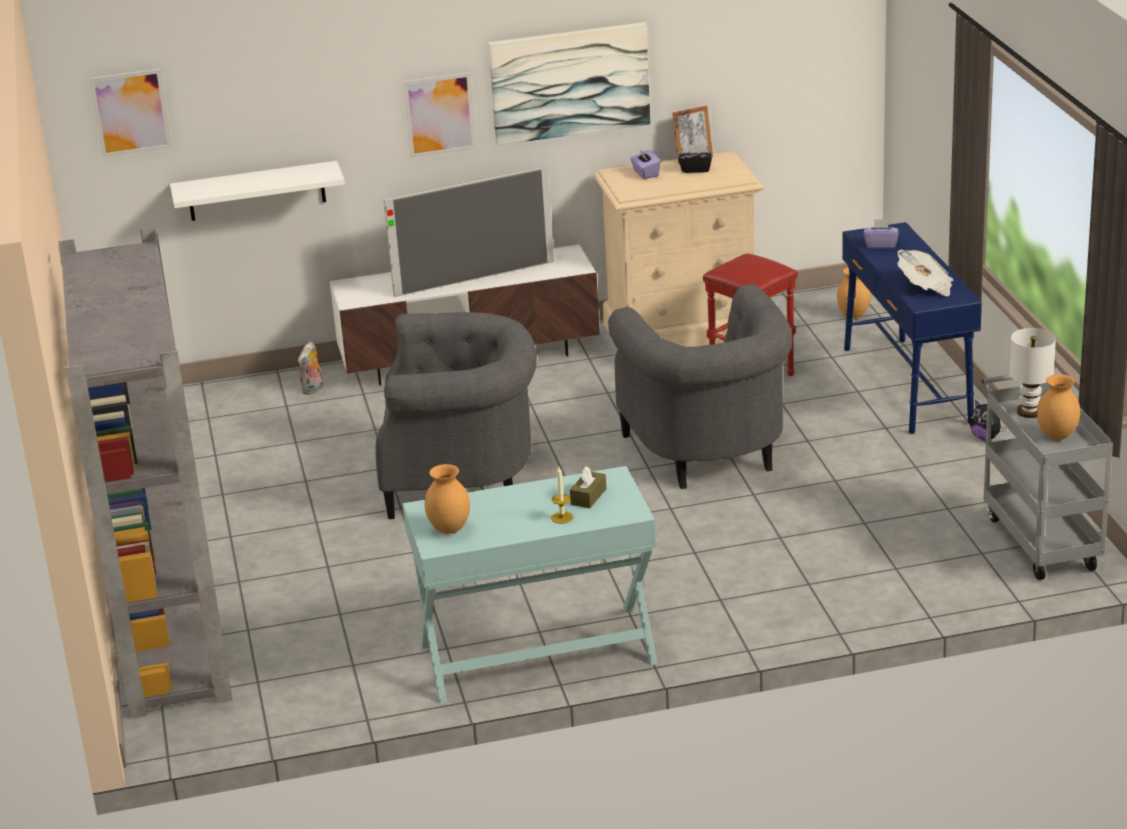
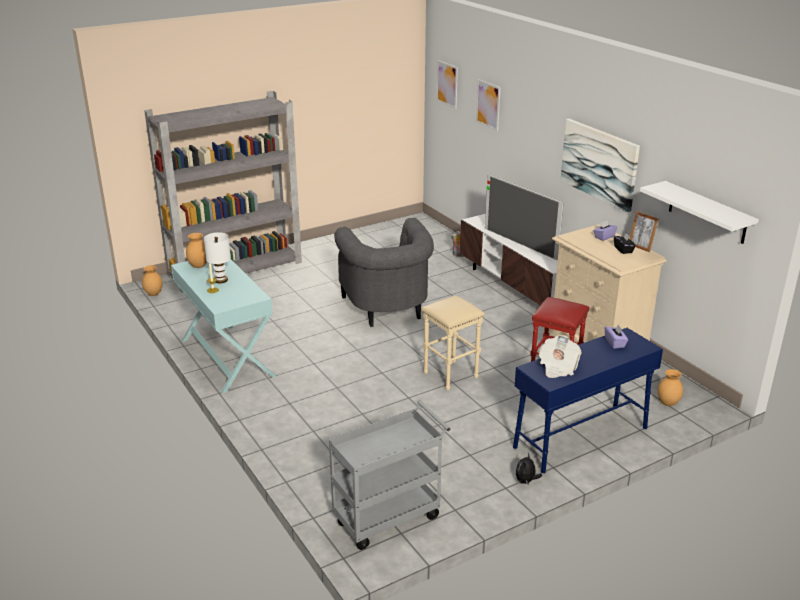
camera: 70 degrees right, 0 degrees up
white shelf [170,161,345,221] -> white shelf moved to [640,181,759,244]
picture [403,73,476,158] -> picture moved to [476,79,500,131]
brown tissue box [570,466,606,508] -> none
grey armchair [608,284,792,489] -> beige stool [422,296,484,390]
white table lamp [1009,328,1056,418] -> white table lamp moved to [204,232,231,283]
brown vase [1037,374,1080,440] -> brown vase moved to [142,265,162,296]

